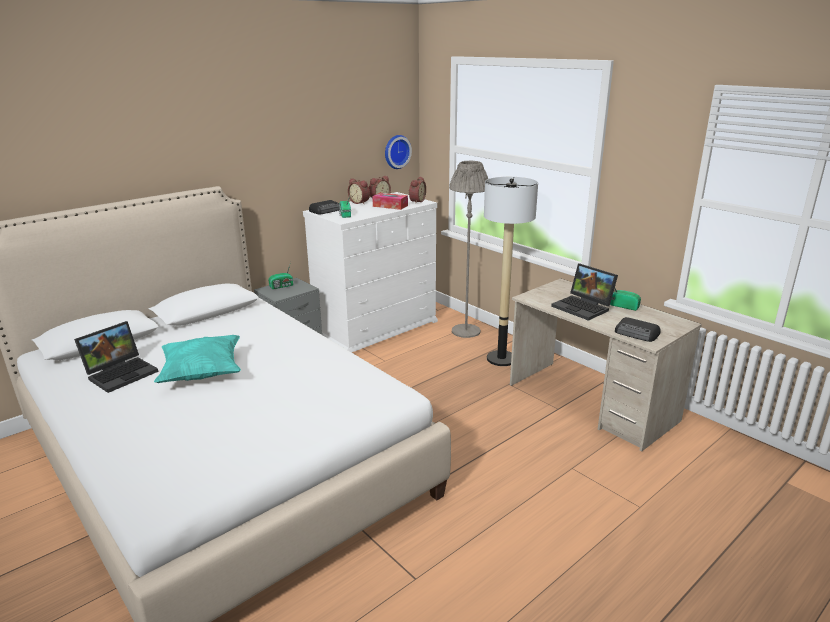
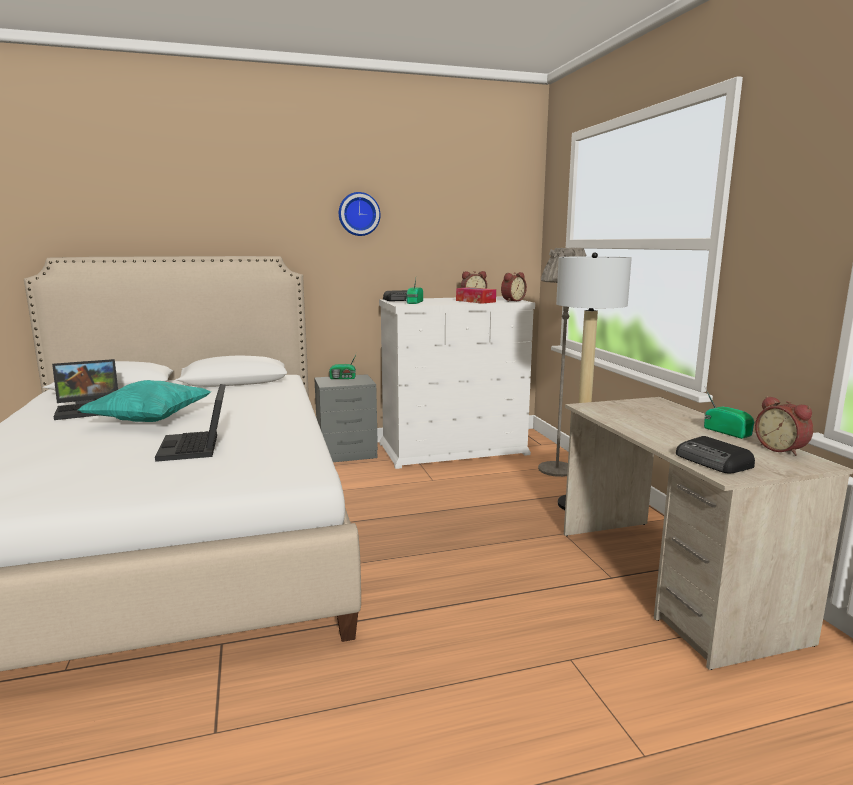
camera: 25 degrees right, 10 degrees down
alarm clock [348,179,370,205] -> alarm clock moved to [755,396,813,456]
wall clock [385,135,412,169] -> wall clock moved to [339,192,380,236]
laptop [551,263,618,321] -> laptop moved to [155,384,226,462]

